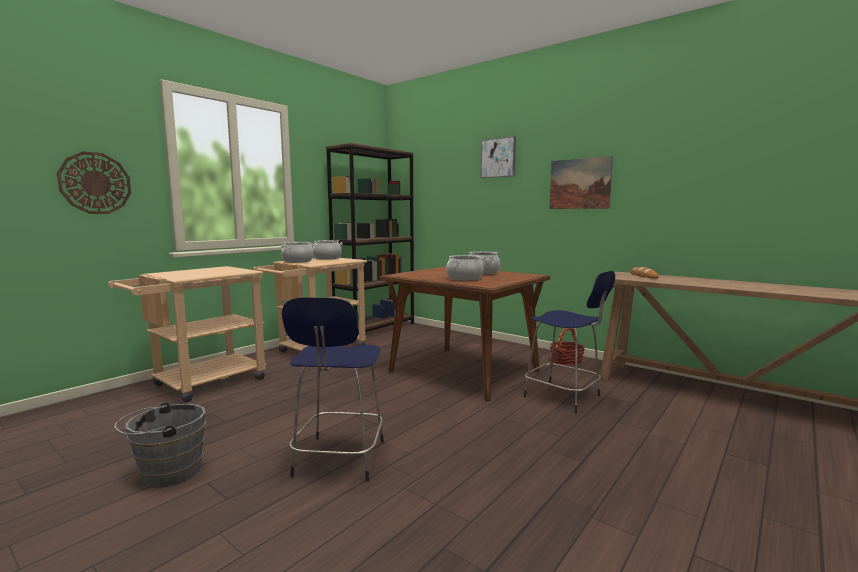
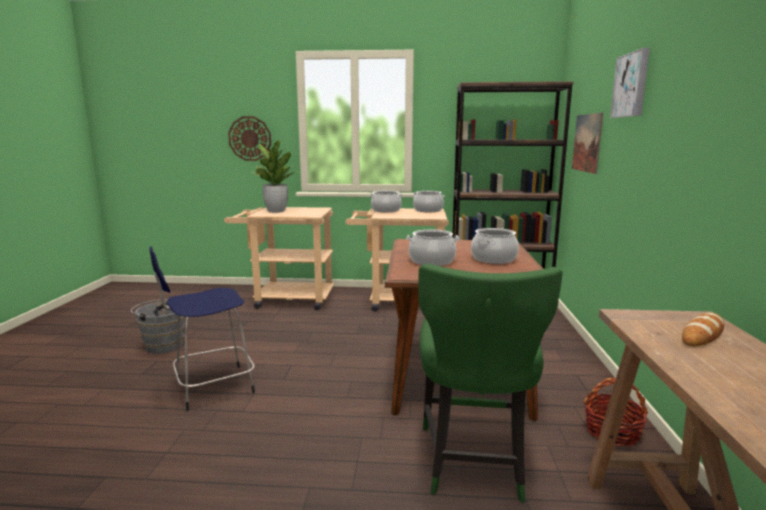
camera: 55 degrees right, 5 degrees up
blue stool [524,271,615,413] -> green chair [418,263,563,503]
picture [550,156,613,209] -> picture moved to [572,112,603,174]
none -> potted plant [252,140,298,213]

